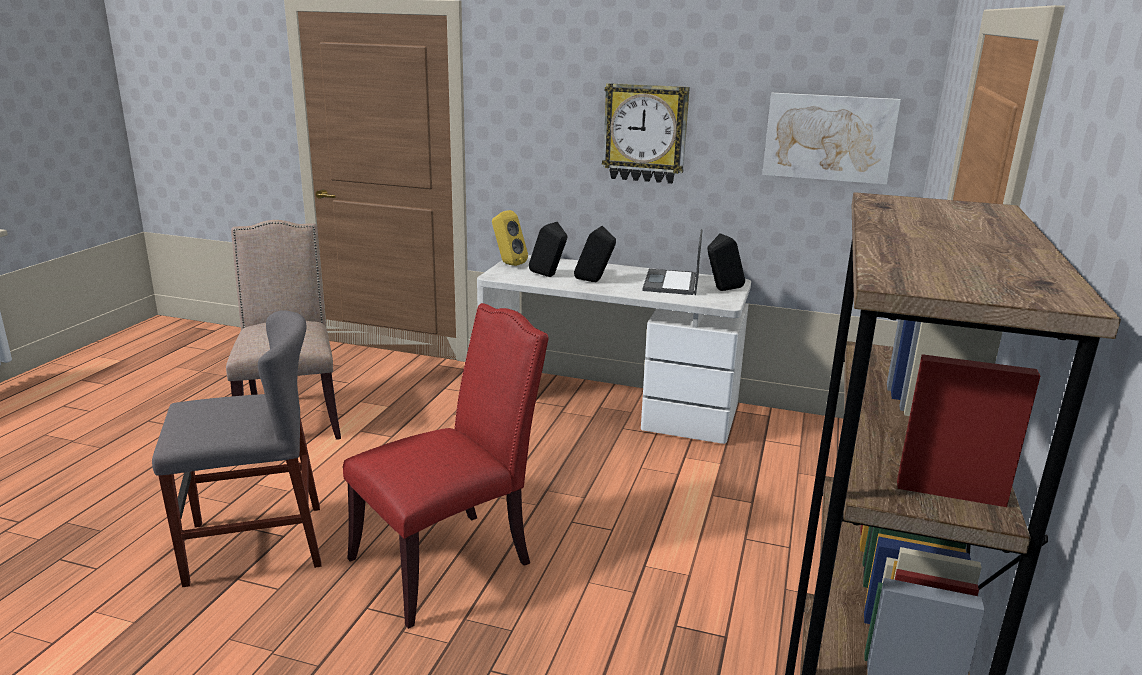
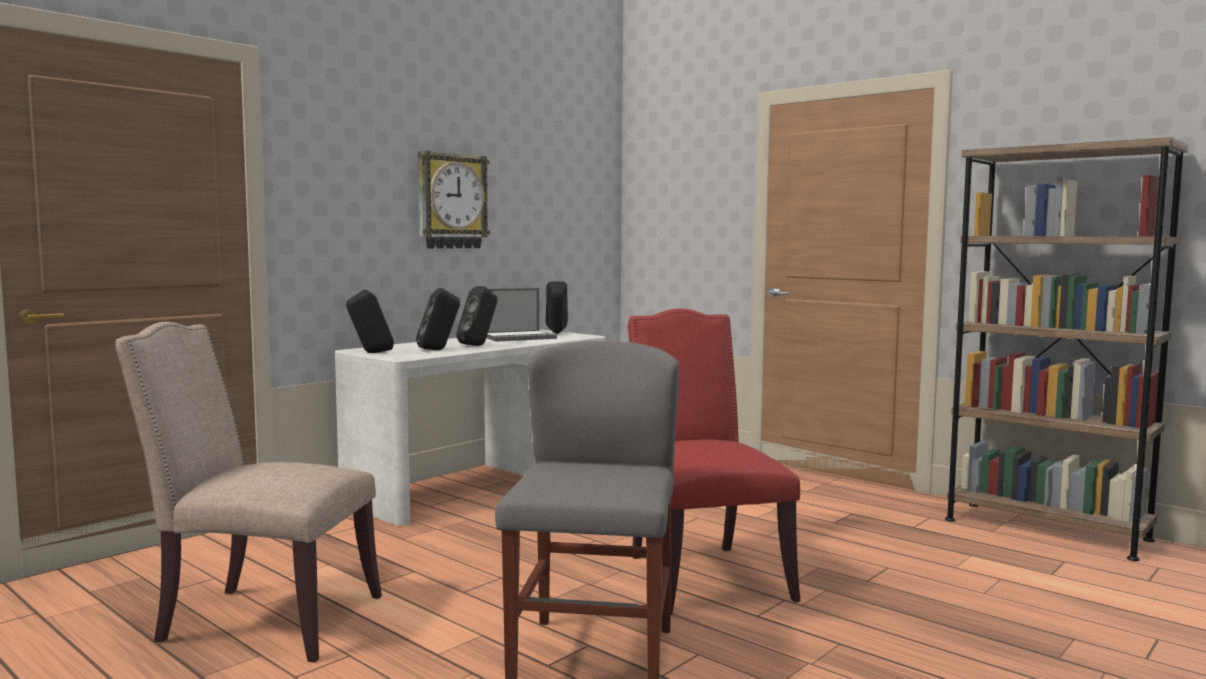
camera: 65 degrees left, 15 degrees down
yellow speaker [492,210,528,266] -> black speaker [346,289,394,353]
laptop [642,229,702,295] -> laptop turned 60 degrees counterclockwise [486,288,557,342]
picture [762,93,901,184] -> none

